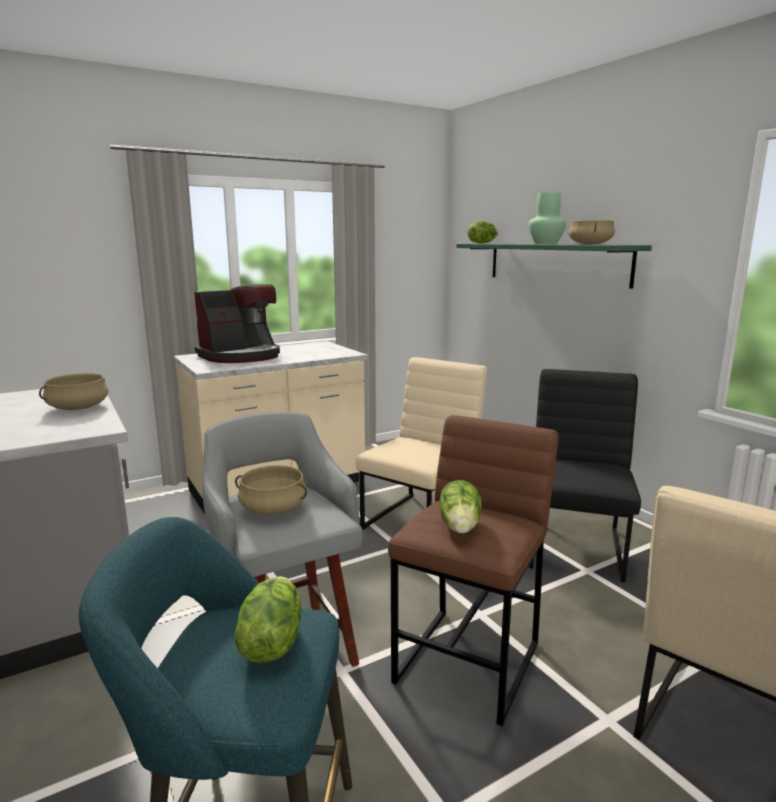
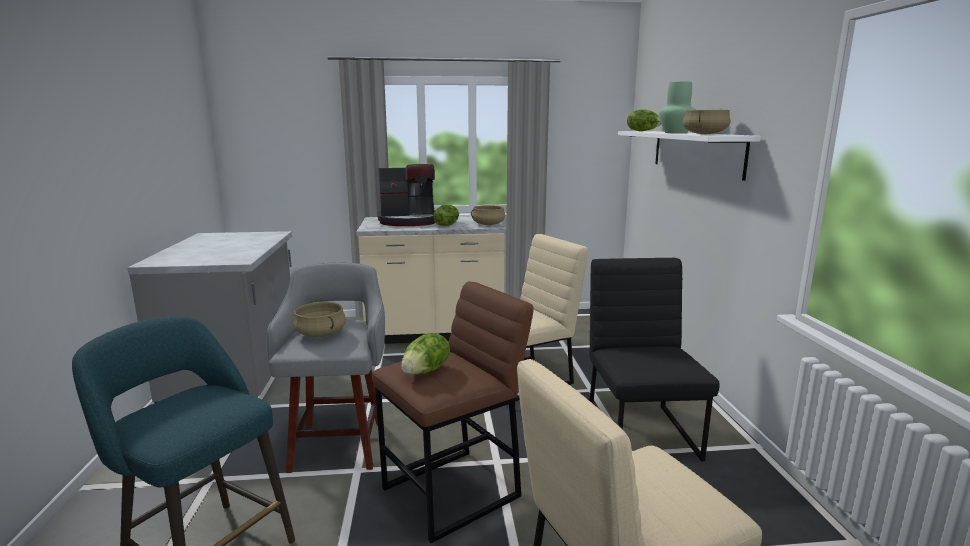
camera: 25 degrees right, 0 degrees up
beige cooking pot [39,373,108,410] -> beige cooking pot moved to [471,205,505,225]
lettuce [235,576,302,663] -> lettuce moved to [433,205,459,226]
green shelf [456,244,652,289] -> white shelf [618,131,761,181]
black chair [529,369,641,582] -> black chair turned 45 degrees counterclockwise [589,258,720,461]

